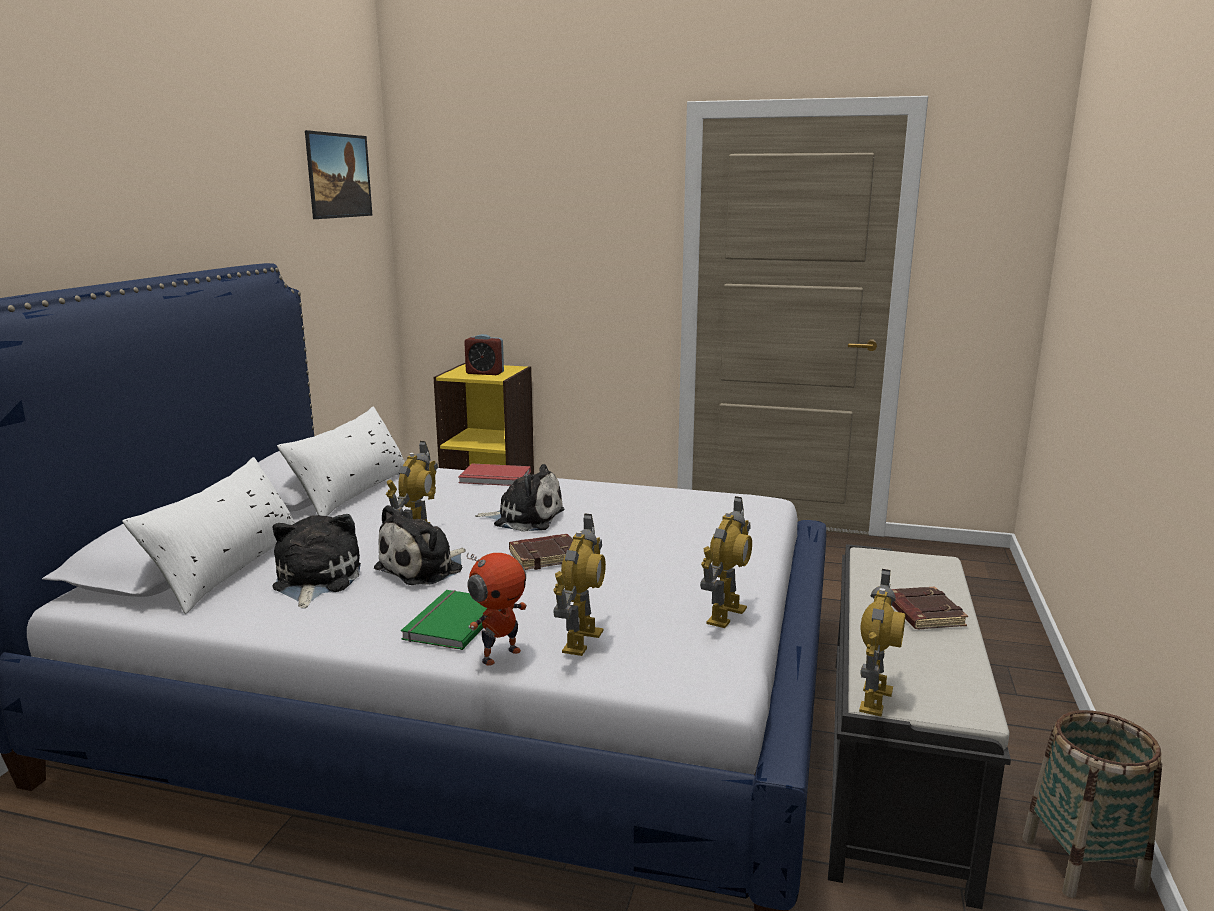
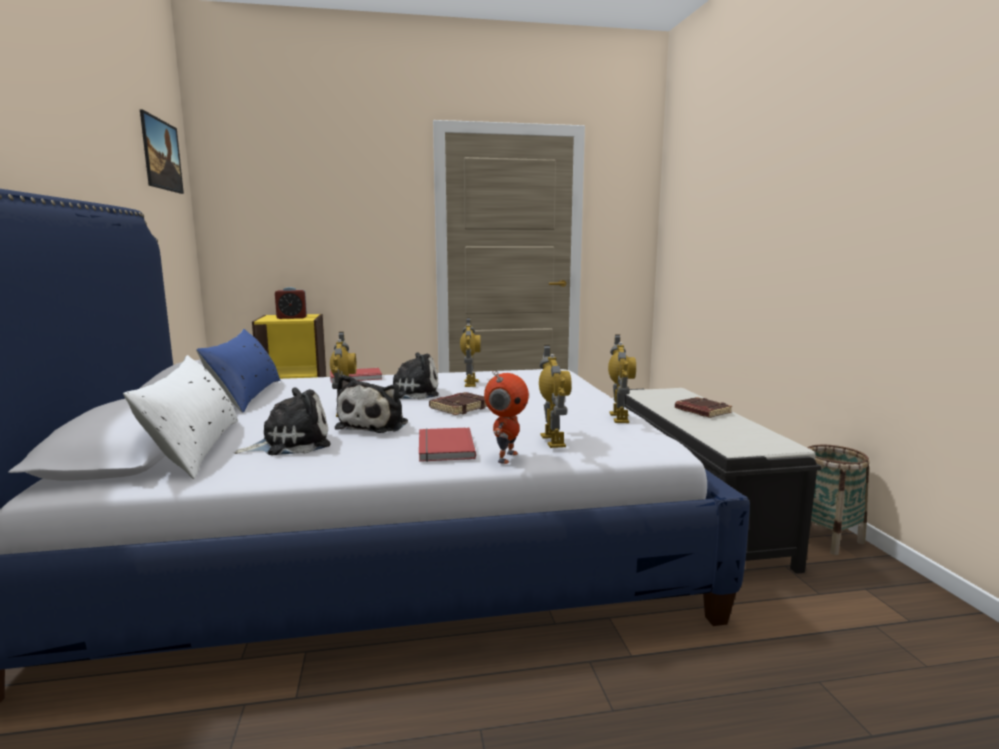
camera: 25 degrees left, 5 degrees down
plush toy [272,514,361,608] -> plush toy turned 90 degrees clockwise [234,387,331,455]
white pillow [277,406,405,516] -> blue pillow [196,329,280,413]
green book [401,590,487,650] -> red book [419,427,476,462]
toy robot [859,569,905,717] -> toy robot moved to [460,317,481,387]

